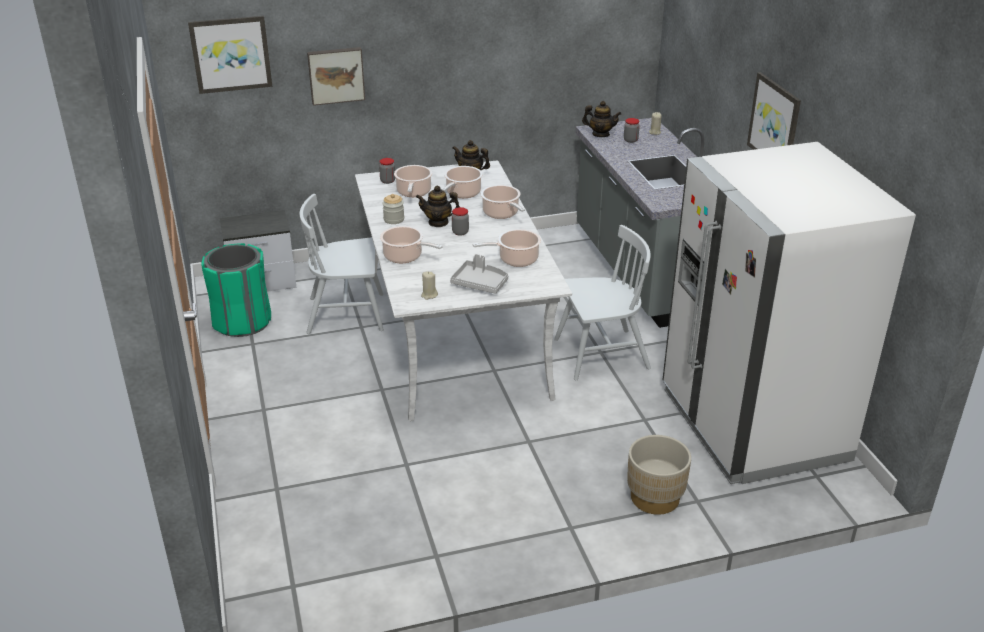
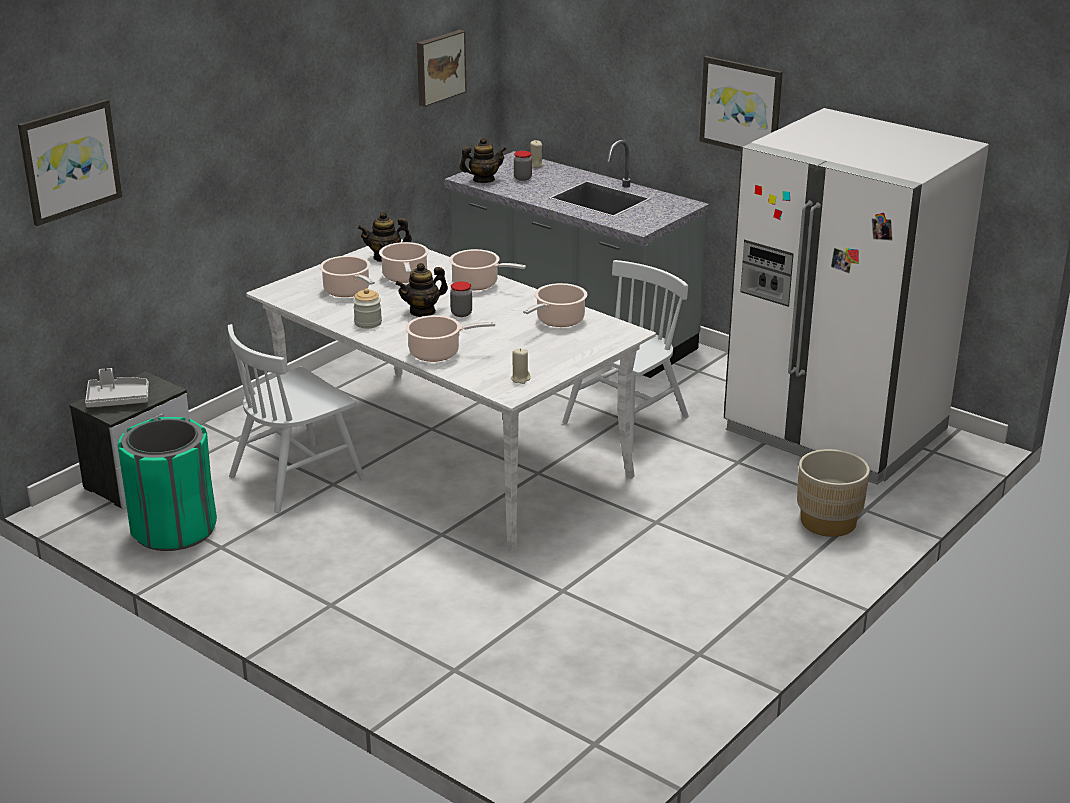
camera: 35 degrees left, 5 degrees down
picture [307,47,365,106] -> picture moved to [417,30,467,107]
jar [379,158,396,184] -> none
grey tray [450,254,508,294] -> grey tray moved to [85,368,149,408]

